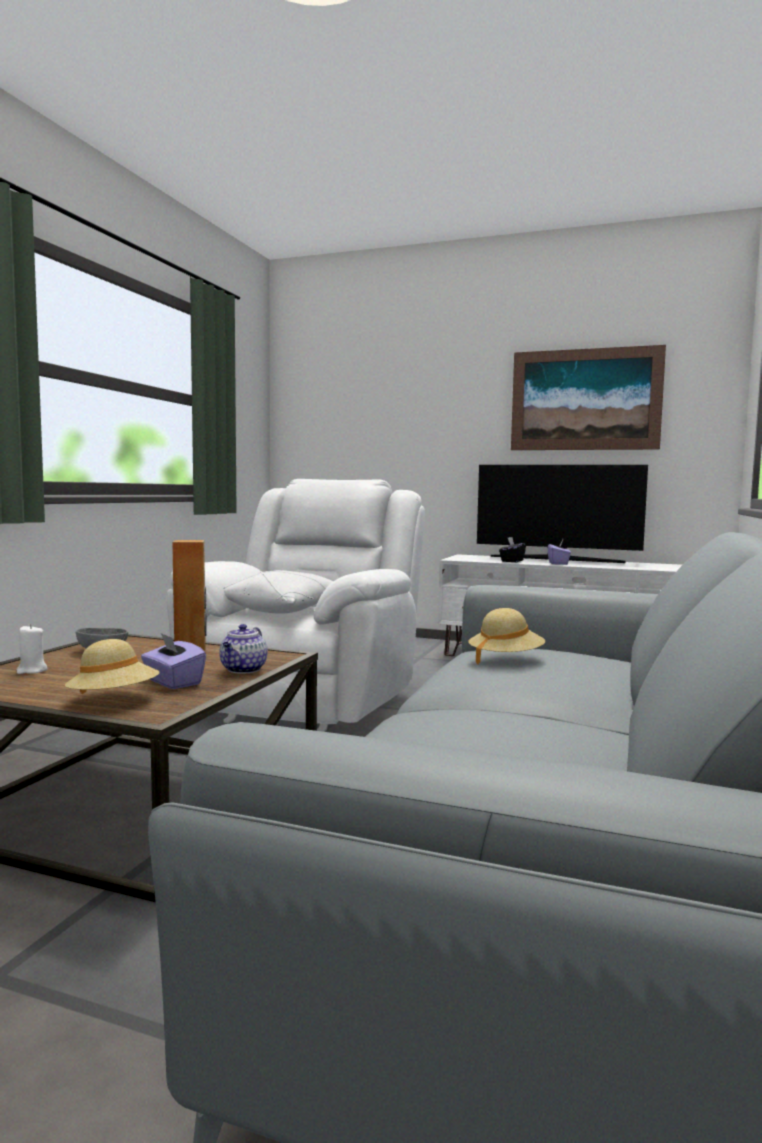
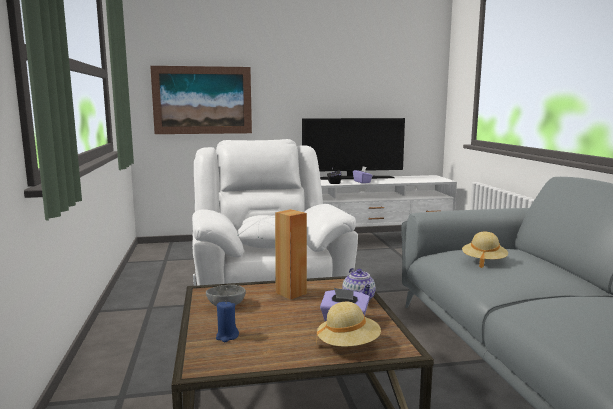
camera: 30 degrees left, 5 degrees up
white candle [17,624,47,674] -> blue candle [216,302,239,342]
picture [511,345,666,450] -> picture moved to [150,66,252,134]

